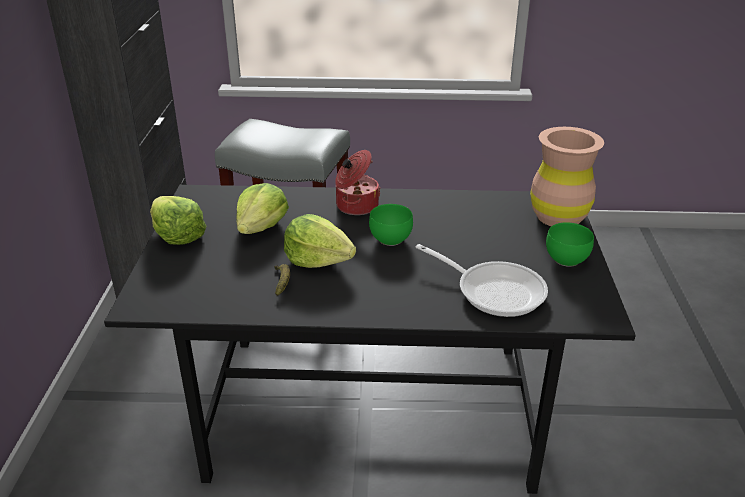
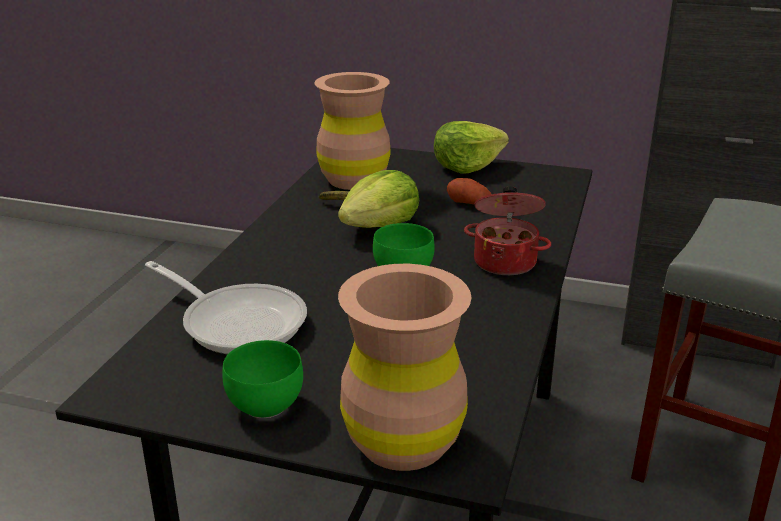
camera: 105 degrees right, 5 degrees down
lettuce [236,183,289,234] -> potato [447,178,491,204]
frying pan [416,244,548,317] -> frying pan turned 105 degrees counterclockwise [145,261,307,354]
none -> brown vase [314,72,391,190]

